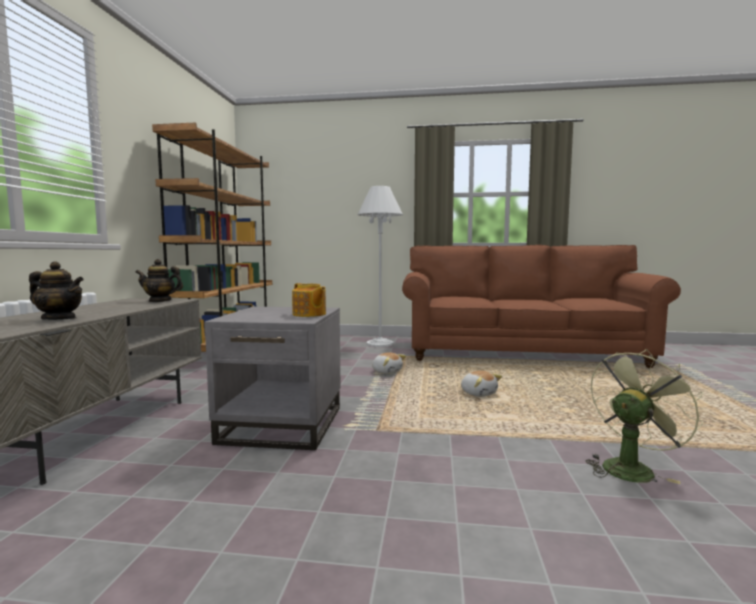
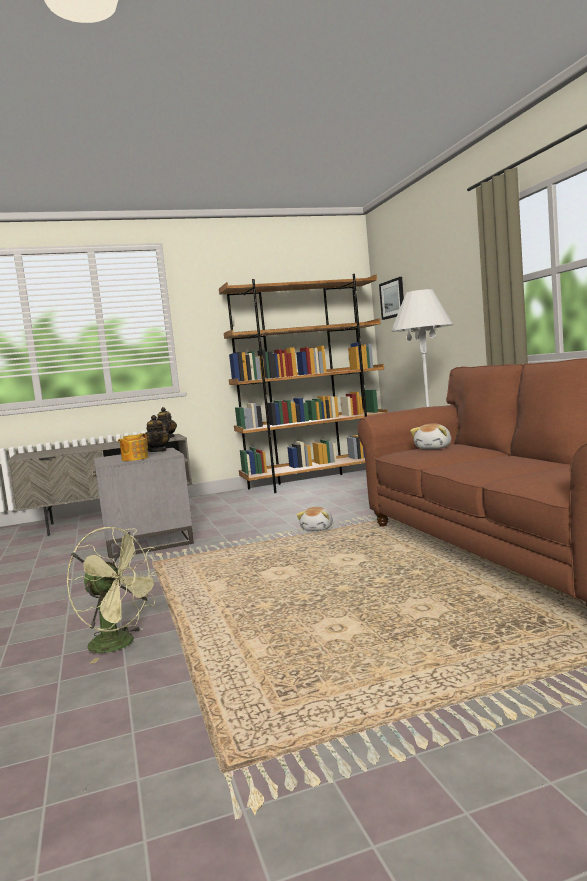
camera: 65 degrees right, 0 degrees up
teapot [29,261,84,320] -> teapot moved to [145,415,170,452]
plush toy [461,371,502,397] -> plush toy moved to [410,423,451,449]
none -> picture [379,277,404,320]

